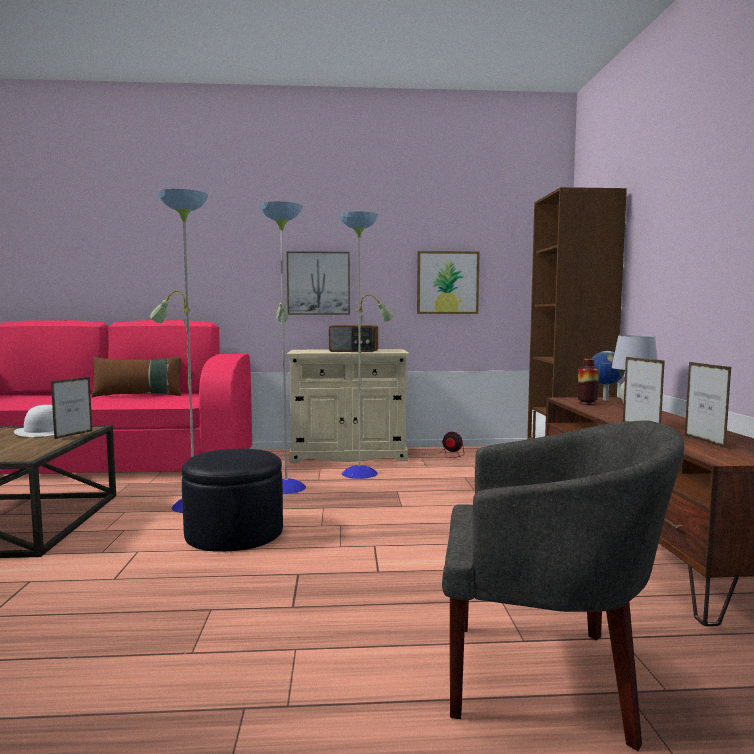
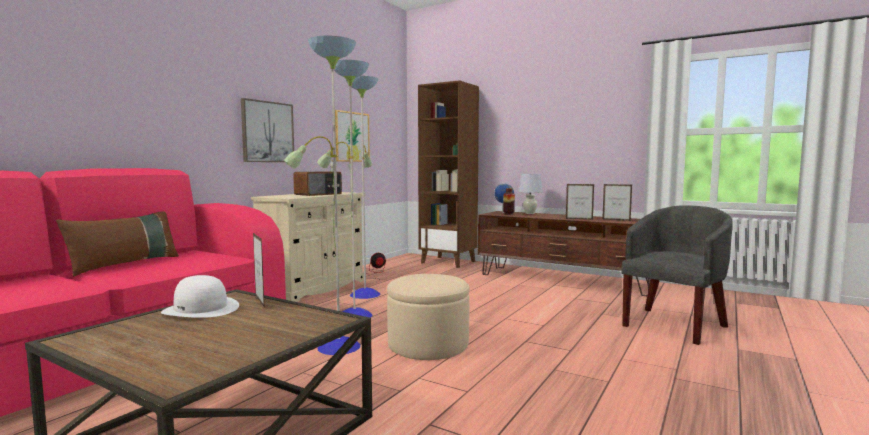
camera: 55 degrees left, 0 degrees up
black ottoman [181,449,283,552] -> beige ottoman [387,274,470,360]

